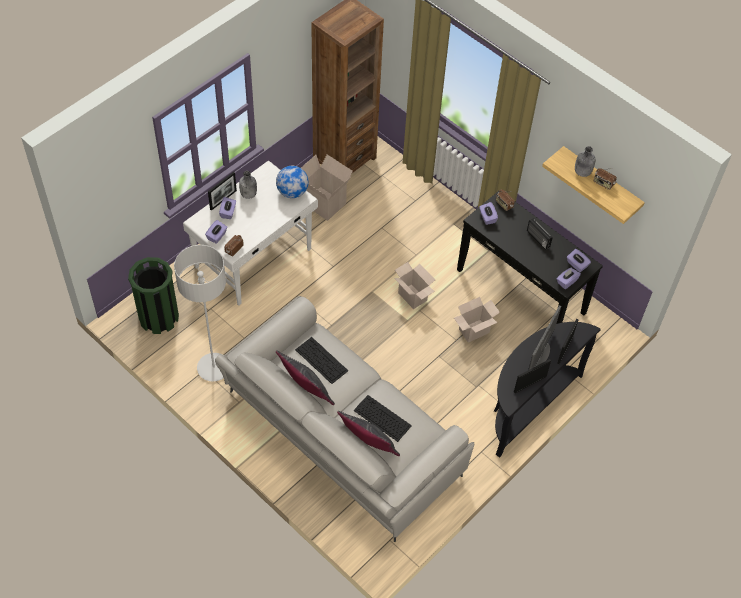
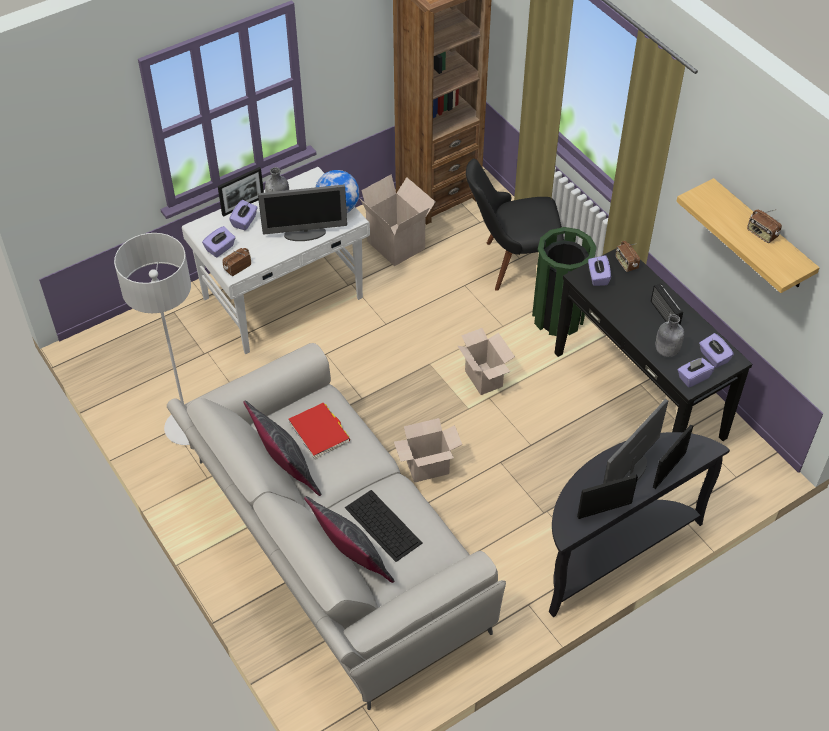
camera: 15 degrees right, 5 degrees down
green trash can [128,257,179,334] -> green trash can moved to [532,227,597,336]
keyboard [295,337,348,384] -> red book [289,403,350,459]
cardboard box [454,297,500,343] -> cardboard box moved to [394,418,462,483]
grey bottle [575,146,596,177] -> grey bottle moved to [656,314,684,357]
none -> monitor [258,185,347,241]
none -> black chair [466,159,564,291]

